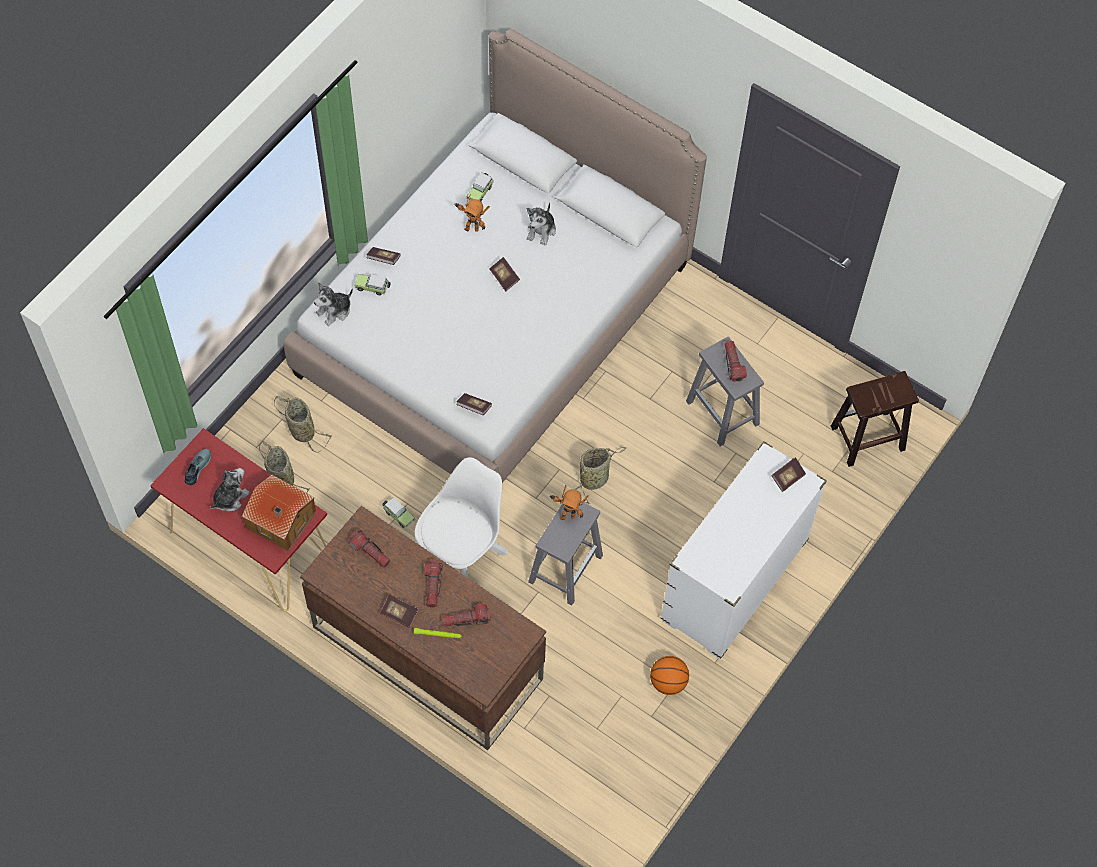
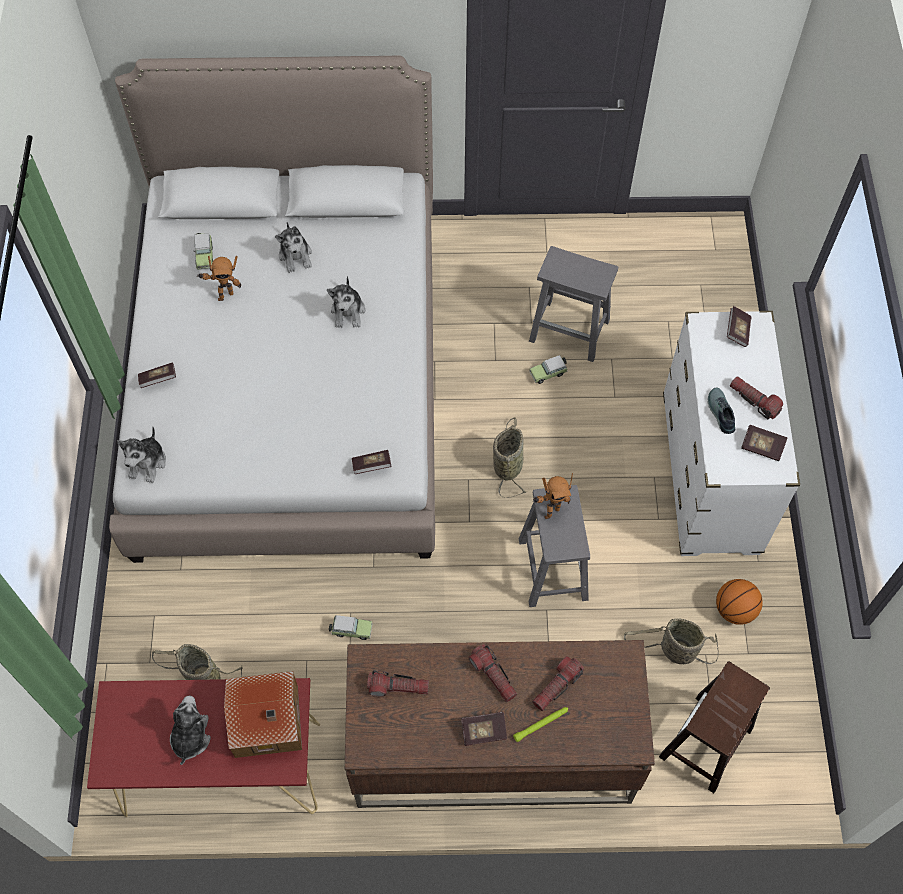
camera: 35 degrees left, 0 degrees up
shoe [185,449,211,485] -> shoe moved to [707,388,735,434]
basket [274,396,332,453] -> basket moved to [624,618,718,664]
toy car [354,274,391,295] -> toy car moved to [529,355,568,384]
white chair [415,457,508,578] -> none
book [489,257,520,291] -> book moved to [741,425,788,461]
flashlight [724,341,747,382] -> flashlight moved to [730,376,783,420]
brown stool [831,371,919,467] -> brown stool moved to [659,661,770,793]
none -> plush toy [327,276,365,328]

